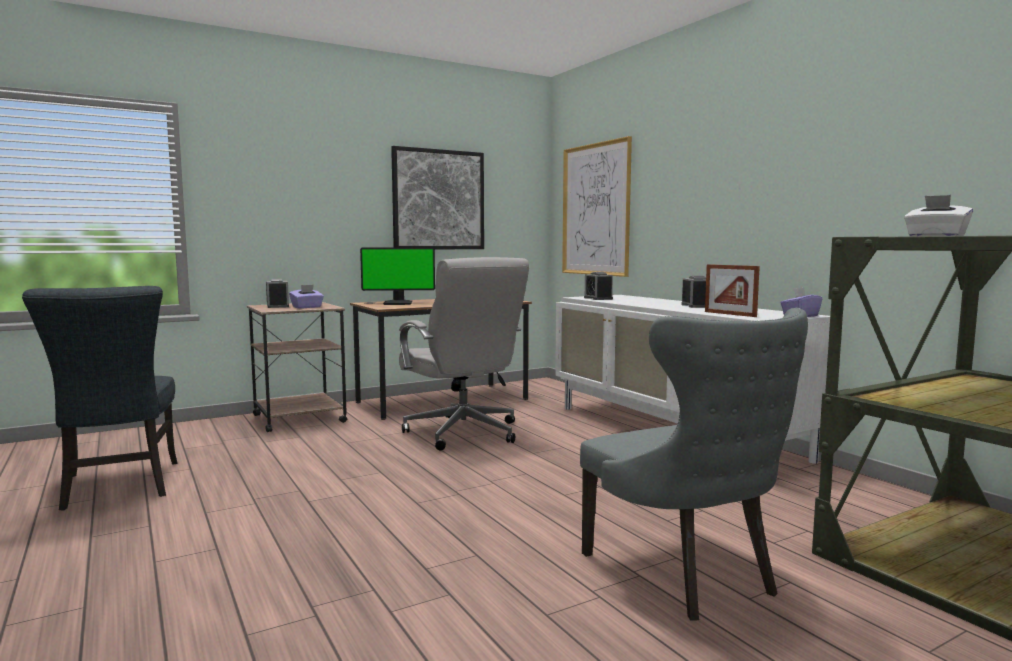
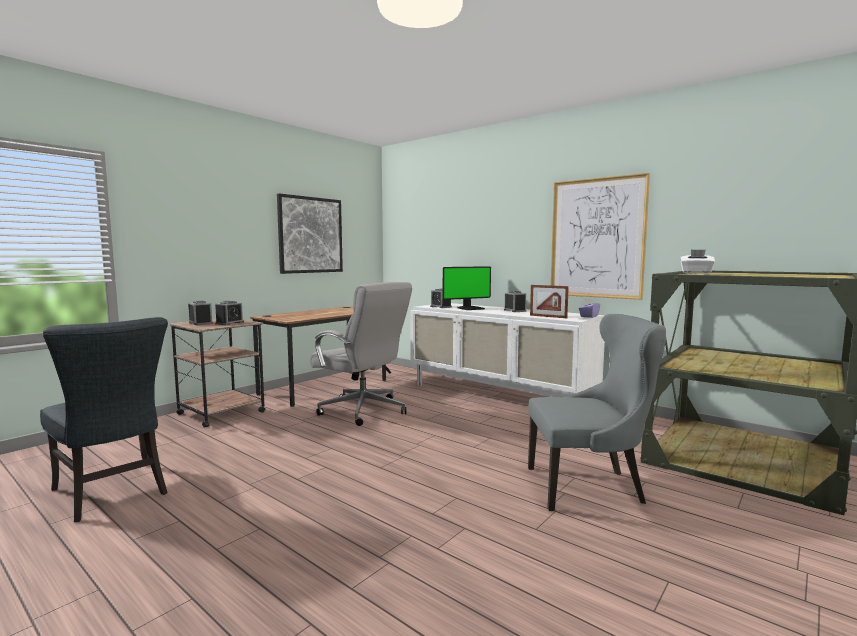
camera: 20 degrees left, 0 degrees up
purple tissue box [289,285,324,308] -> alarm clock [215,301,244,325]
monitor [360,248,435,305] -> monitor moved to [443,266,491,310]
picture [562,136,632,277] -> picture moved to [551,173,650,300]
grey chair [580,308,808,621] -> grey chair turned 45 degrees counterclockwise [528,314,666,511]

